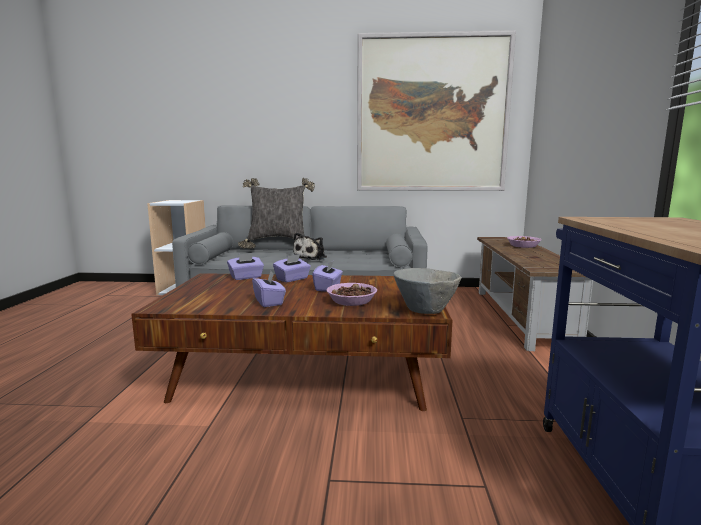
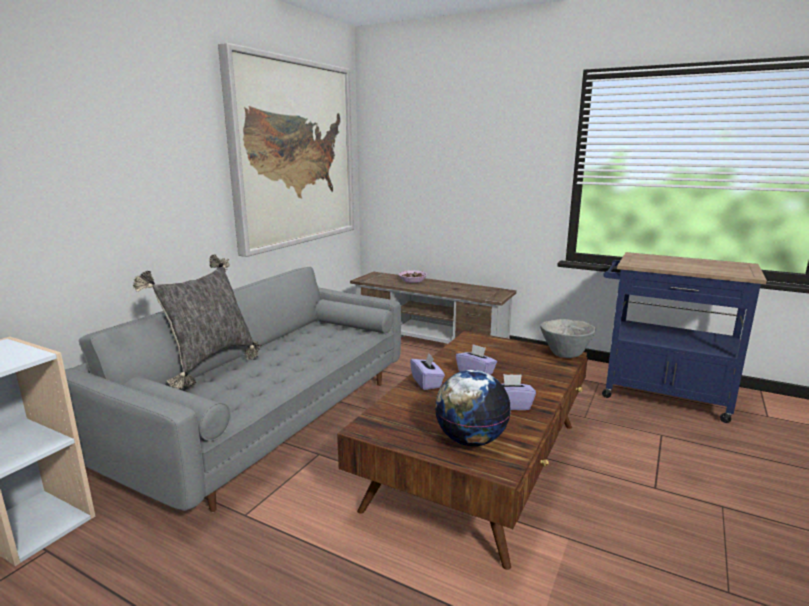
camera: 65 degrees left, 5 degrees up
purple tissue box [227,253,264,280] -> none
plush toy [293,233,327,260] -> none
bowl [326,283,377,306] -> none
none -> globe [435,370,511,446]

